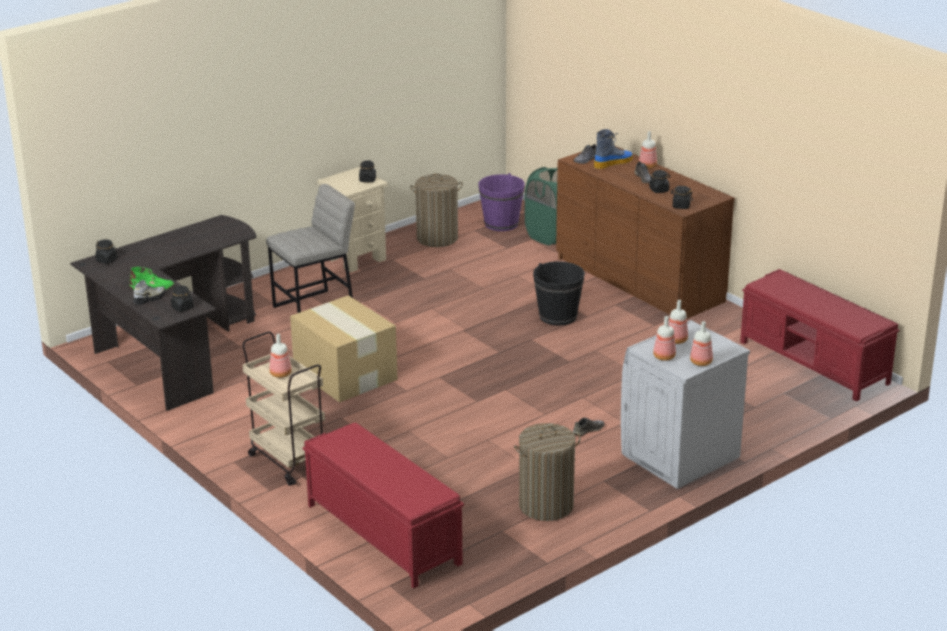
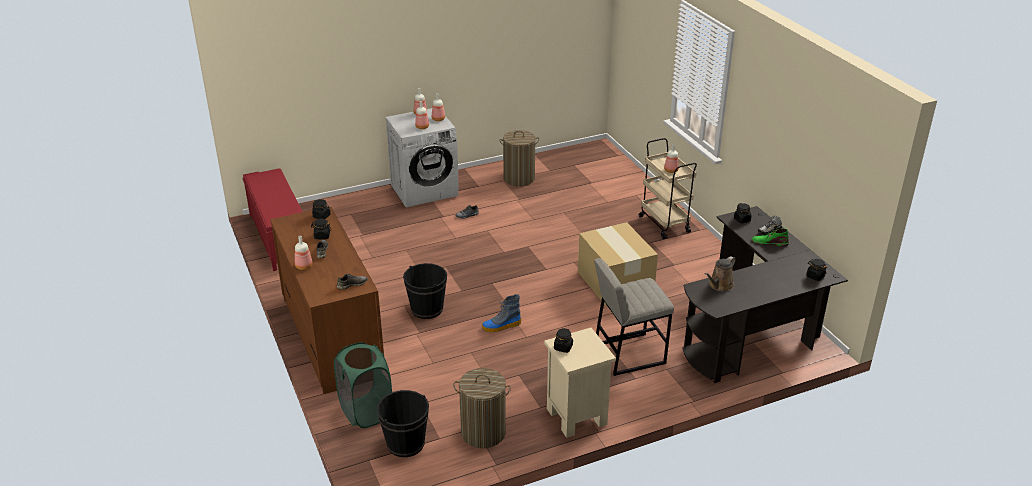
camera: 165 degrees left, 5 degrees up
red bench [303,423,464,589] -> none
purple bucket [478,173,525,231] -> black bucket [377,390,429,457]
boot [594,129,633,169] -> boot moved to [482,294,521,332]
none -> brown watering can [704,256,735,291]

